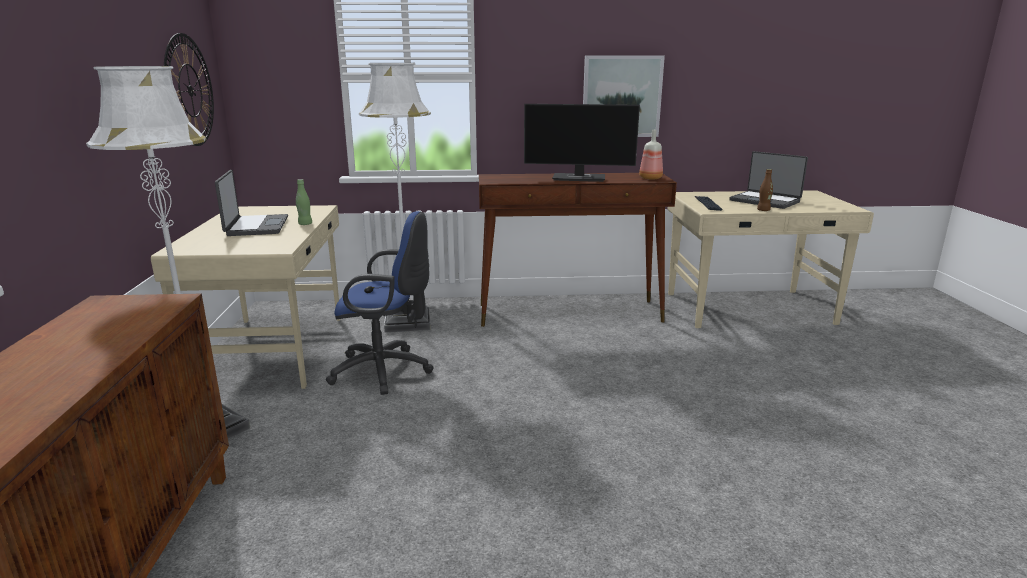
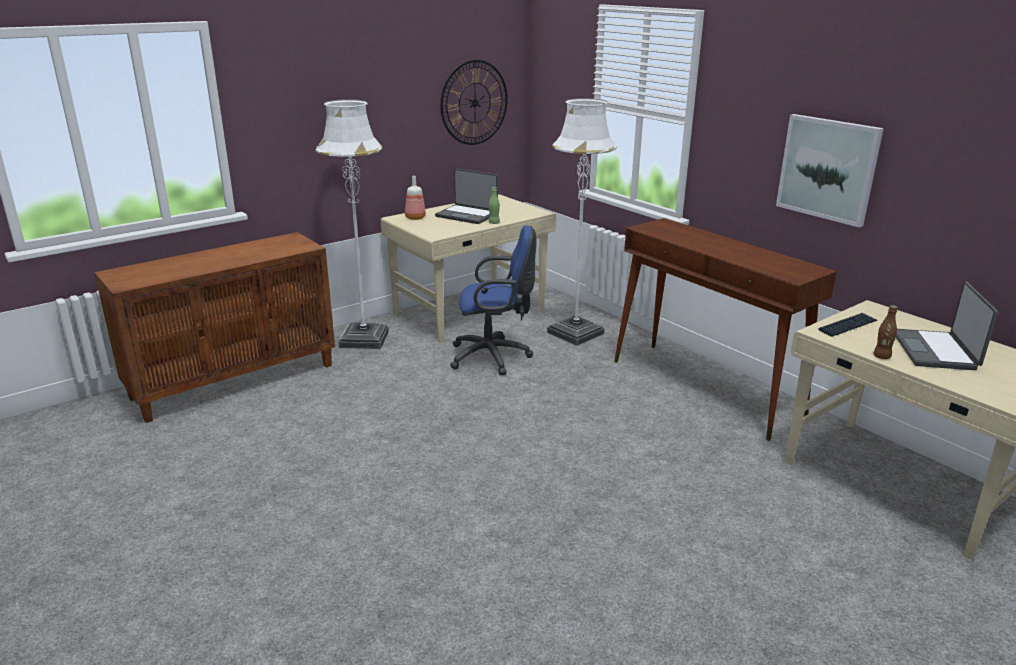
camera: 55 degrees right, 5 degrees up
laptop [215,170,288,236] -> laptop turned 75 degrees clockwise [435,169,498,224]
blue office chair [326,211,434,395] -> blue office chair turned 60 degrees counterclockwise [450,226,537,375]
monitor [524,104,640,182] -> none
bottle [639,130,663,180] -> bottle moved to [405,176,426,220]

